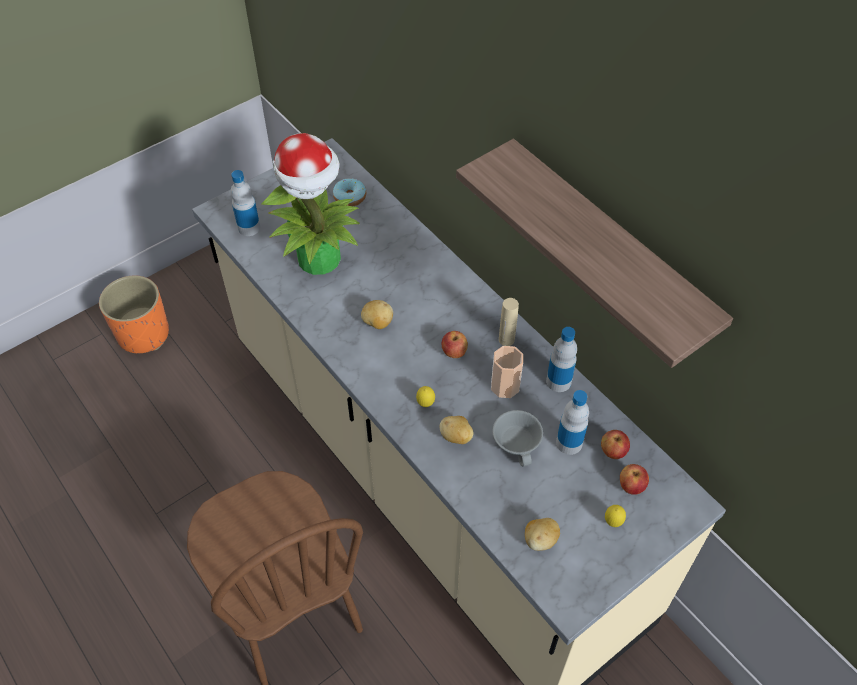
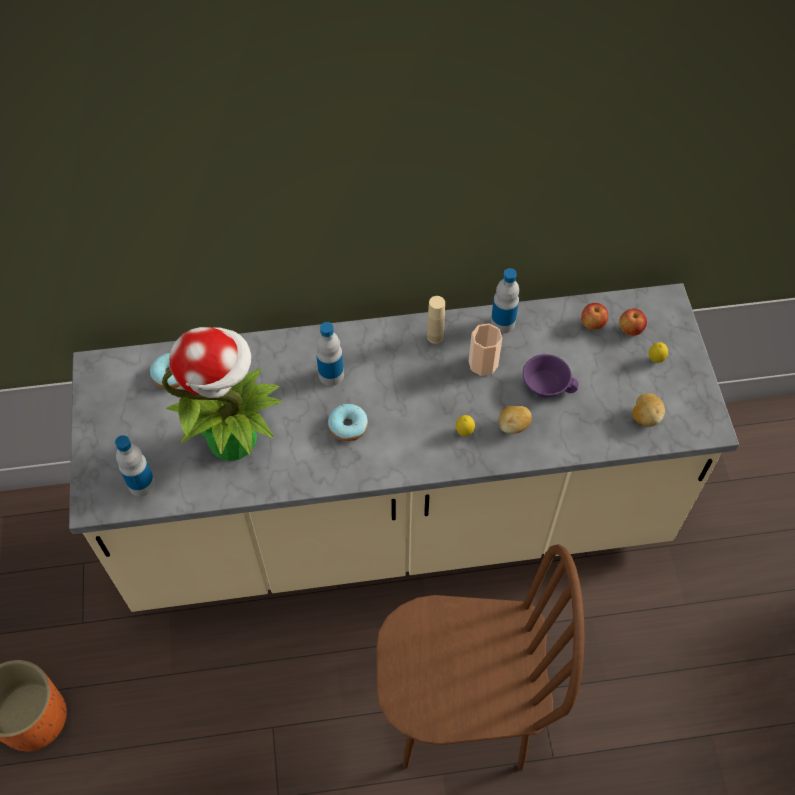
camera: 60 degrees left, 5 degrees up
potato [361,300,393,329] -> donut [328,404,368,441]
apple [442,331,468,358] -> none
shelf [456,139,733,368] -> none
grey cup [492,410,543,467] -> purple cup [523,354,579,397]
bottle [556,390,589,455] -> bottle moved to [316,322,344,386]

